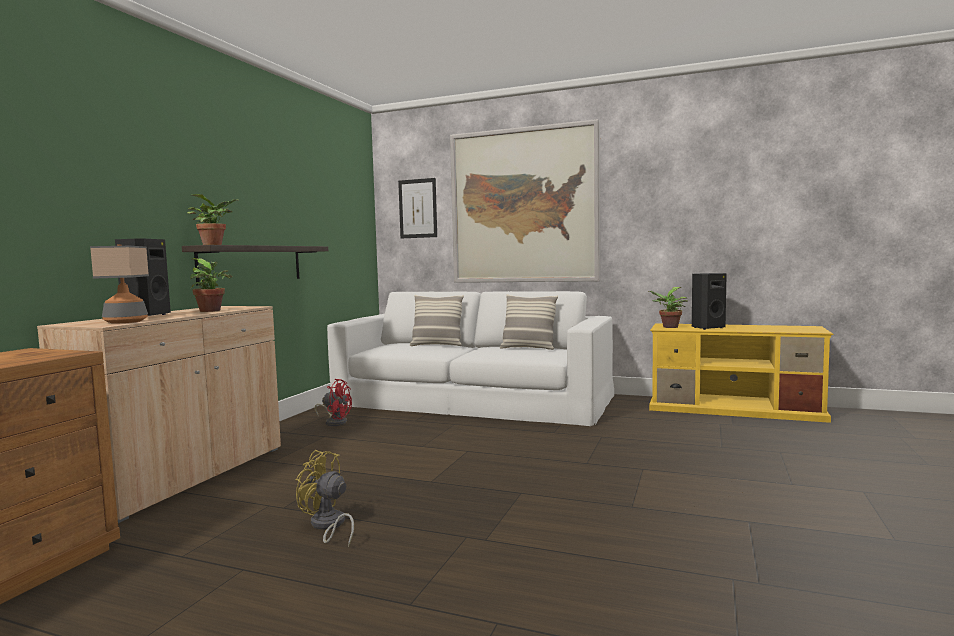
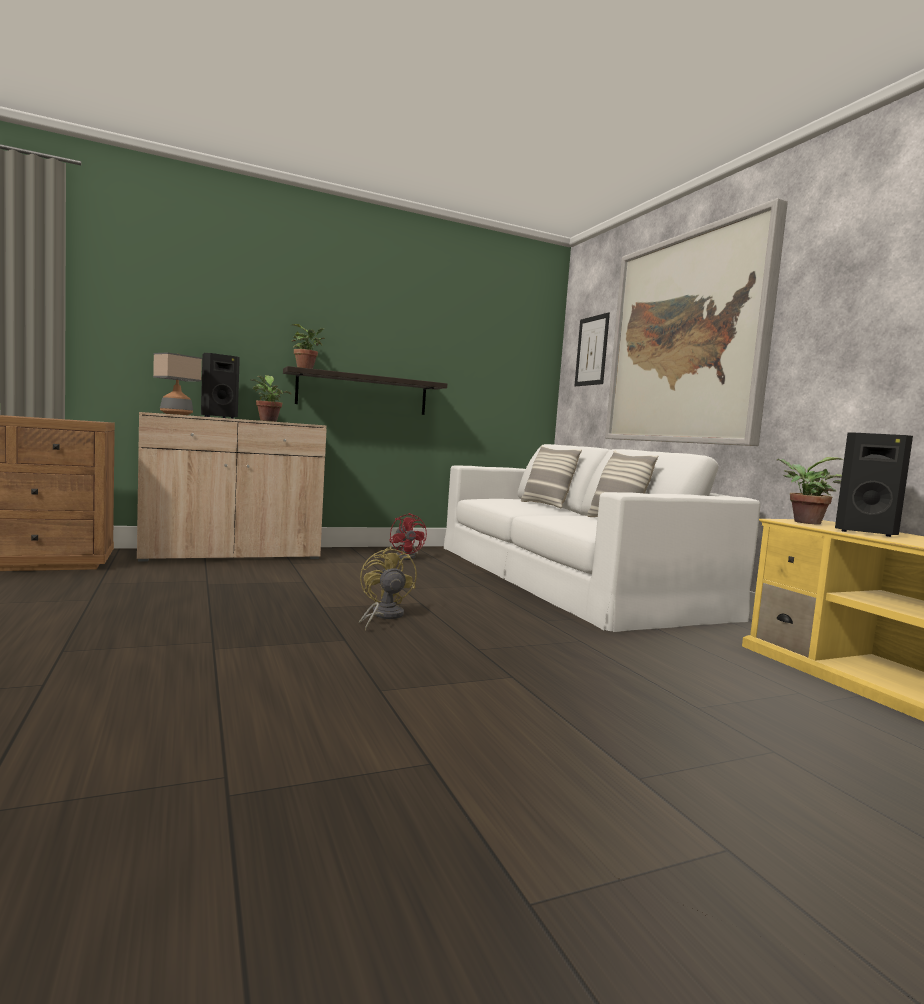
camera: 45 degrees right, 0 degrees up
yellow fan [295,450,354,548] -> yellow fan moved to [359,547,417,631]

